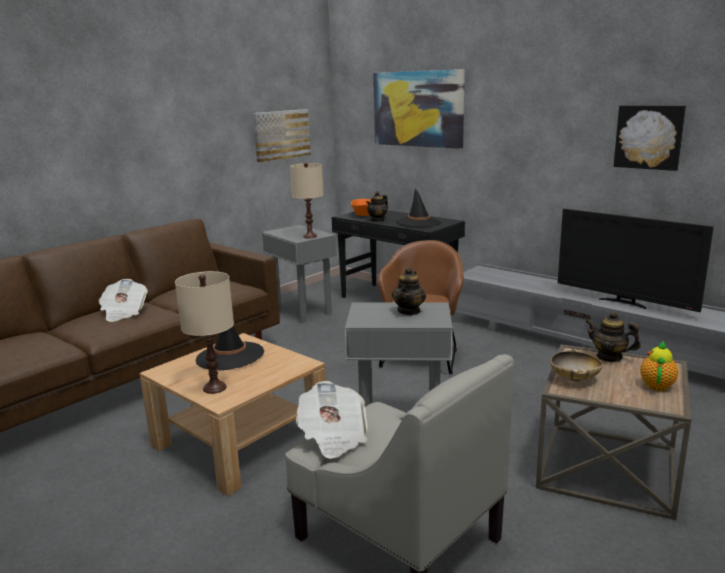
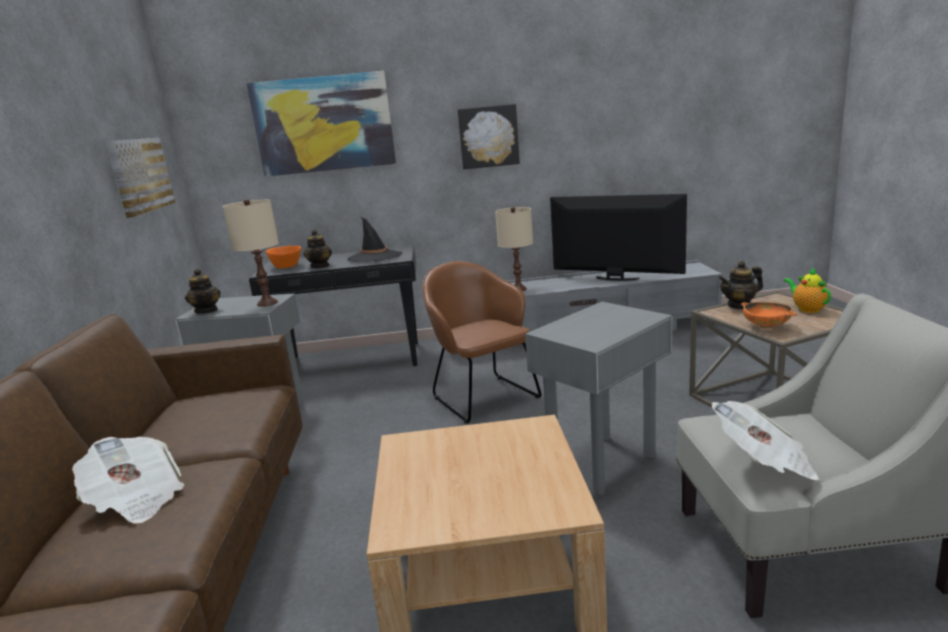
camera: 45 degrees left, 0 degrees up
beige table lamp [175,271,234,394] -> beige table lamp moved to [495,207,533,291]
black hat [196,326,264,370] -> none
teapot [392,267,426,315] -> teapot moved to [185,269,221,314]
beige bowl [550,349,603,381] -> orange bowl [741,302,797,328]
television [558,209,714,312] -> television turned 150 degrees counterclockwise [550,194,687,281]
picture [614,105,686,171] -> picture moved to [458,104,520,169]

